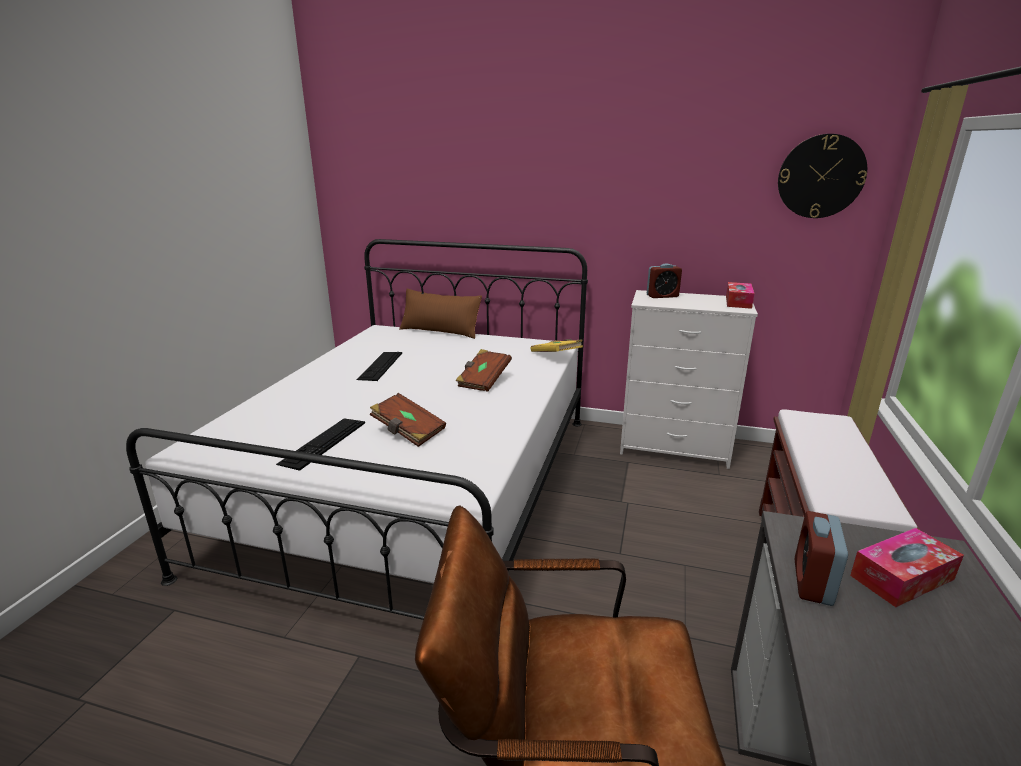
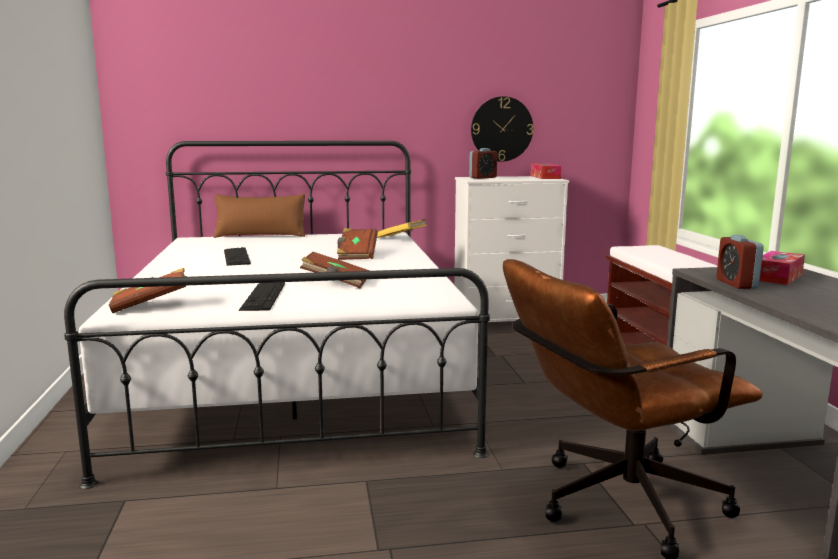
camera: 25 degrees left, 10 degrees down
wall clock [778,134,867,218] -> wall clock moved to [471,96,533,162]
none -> brown book [109,268,187,313]

